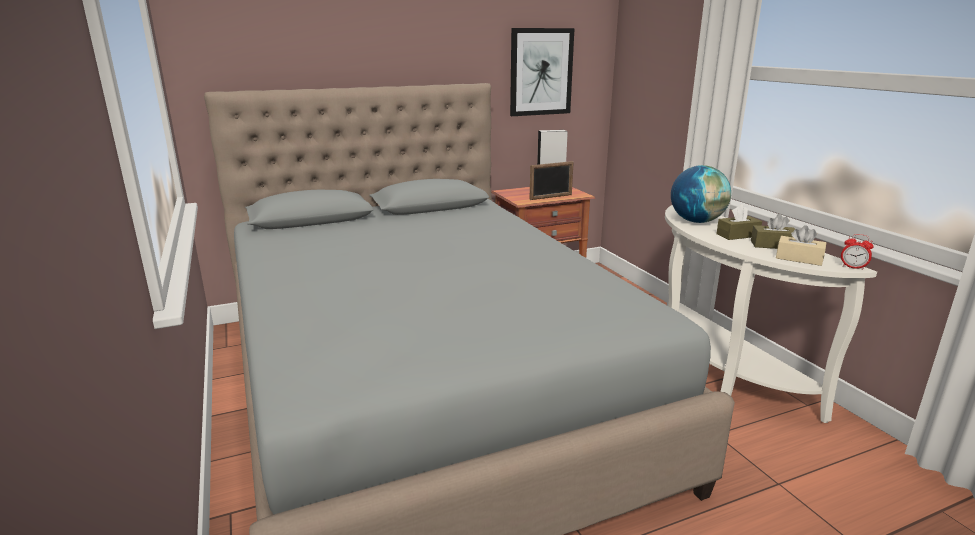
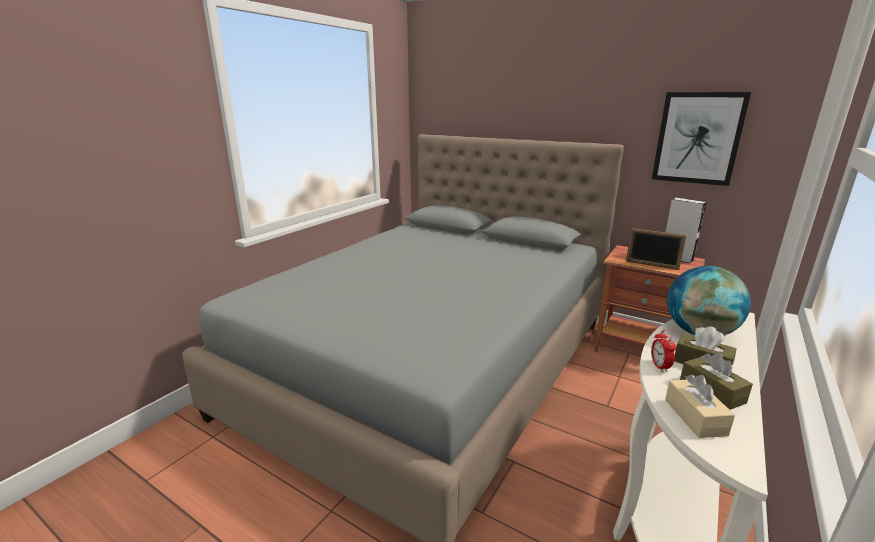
camera: 55 degrees right, 0 degrees up
alarm clock [841,234,874,270] -> alarm clock moved to [651,330,676,372]

